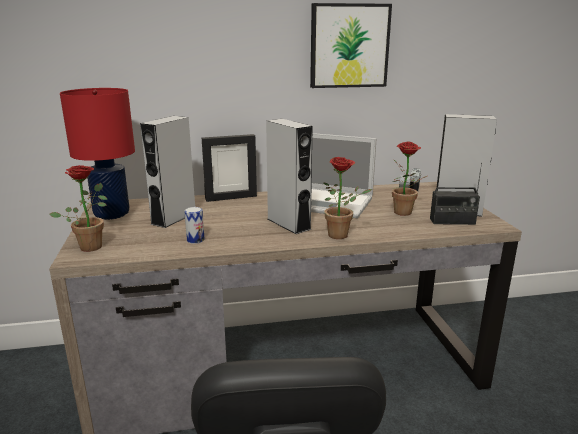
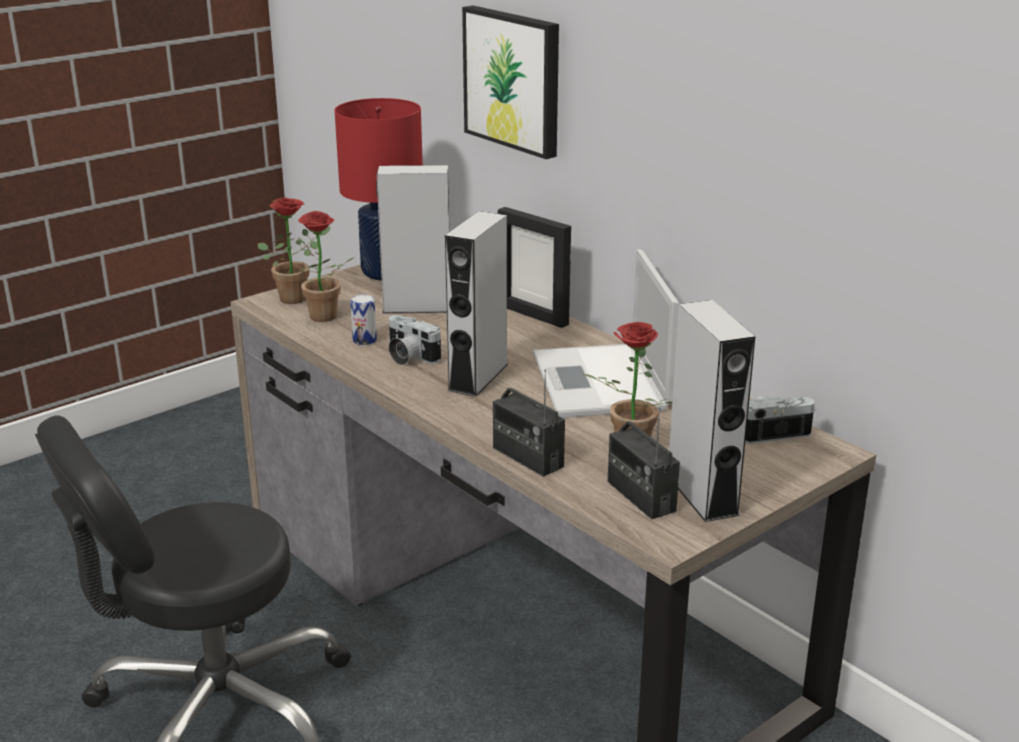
camera: 60 degrees right, 5 degrees up
picture [310,3,392,88] -> picture moved to [462,6,559,159]
potted plant [323,157,373,239] -> potted plant moved to [298,211,355,322]
none -> camera [389,315,441,365]
none -> radio [493,370,565,477]

